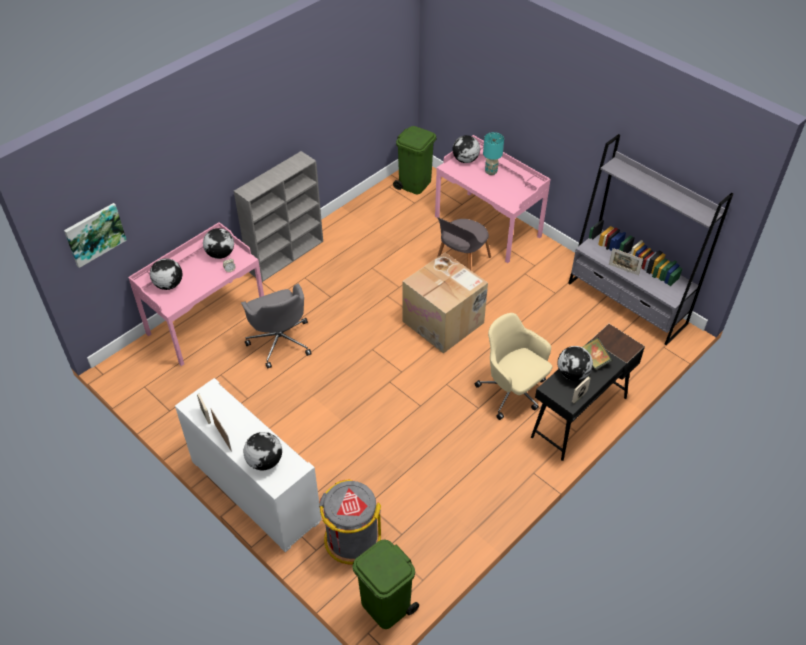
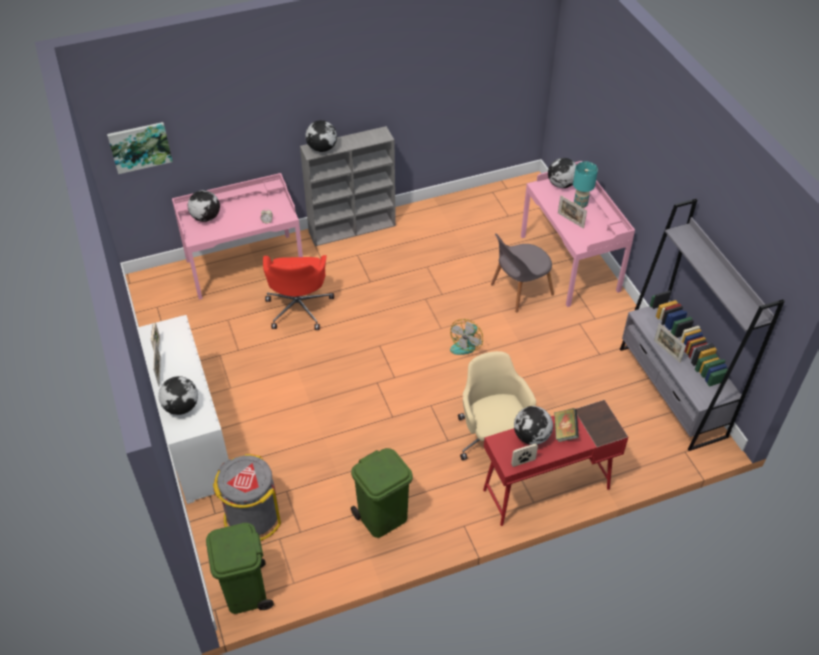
camera: 25 degrees right, 0 degrees up
globe [203,228,234,259] -> globe moved to [305,120,337,152]
grey office chair [241,284,312,369] -> red office chair [263,255,334,330]
green trash can [393,126,437,194] -> green trash can moved to [351,448,413,538]
cardboard box [403,253,488,354] -> fan [450,319,483,355]
black desk [531,324,645,461] -> red desk [483,400,628,526]
none -> picture frame [558,195,587,229]

